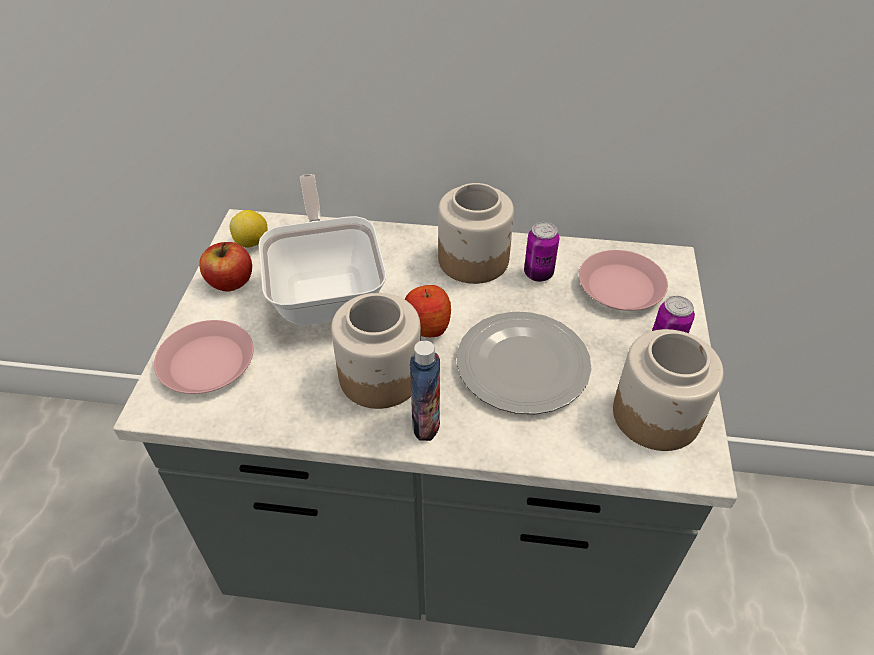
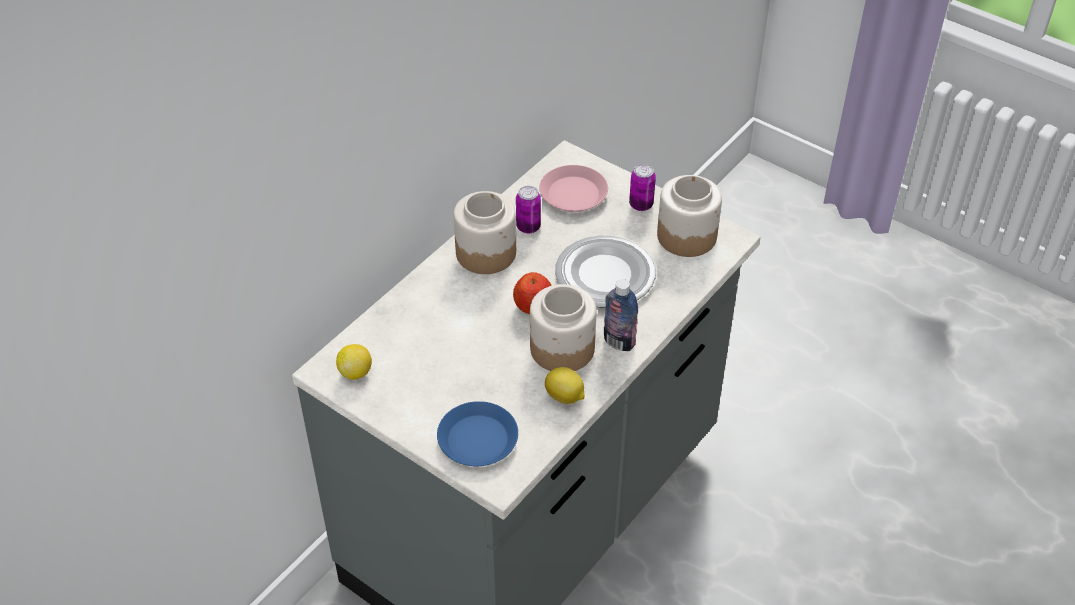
camera: 60 degrees left, 0 degrees up
pink plate [154,320,254,394] -> blue plate [437,401,518,466]
apple [199,242,252,292] -> none
frying pan [258,174,386,325] -> none
none -> lemon [545,367,585,404]

